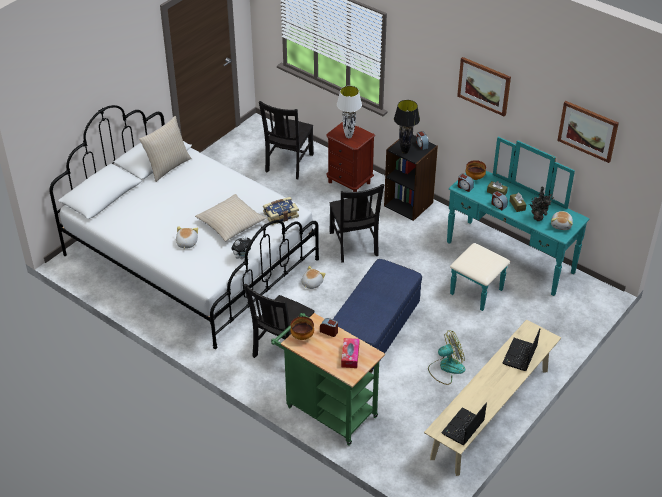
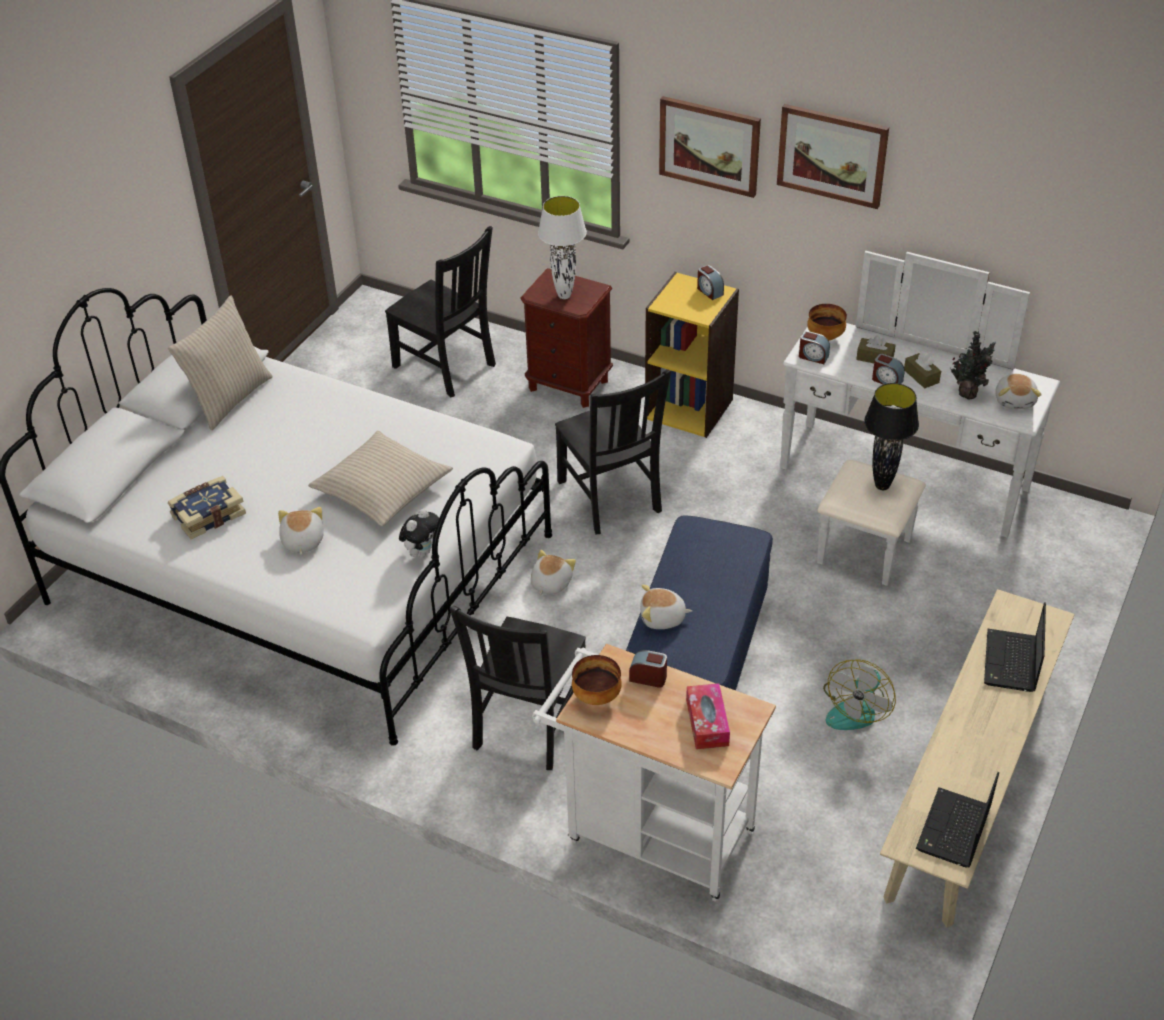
camera: 10 degrees left, 0 degrees up
black chair [259,101,314,179] -> black chair turned 60 degrees counterclockwise [385,226,496,397]
book [263,197,299,225] -> book moved to [168,476,246,539]
green cart [271,313,385,446] -> white cart [532,644,776,902]
black bookcase [384,135,438,221] -> yellow bookcase [645,272,739,438]
black table lamp [394,100,420,154] -> black table lamp moved to [864,383,919,490]
fan [428,331,465,385] -> fan turned 150 degrees clockwise [823,659,896,730]
turquoise dresser [447,137,589,311] -> white dresser [780,251,1060,586]
picture [557,101,619,163] -> picture moved to [659,96,761,198]
none -> plush toy [640,585,692,629]

